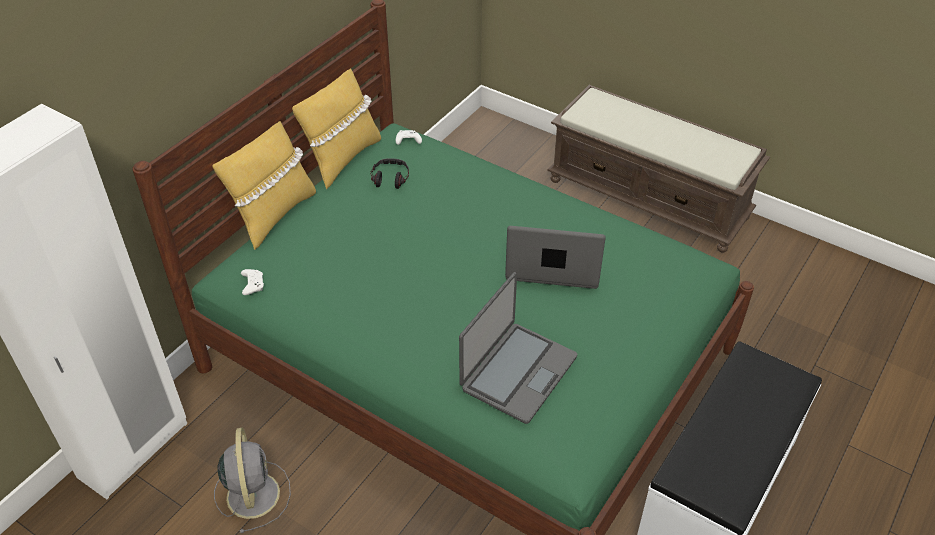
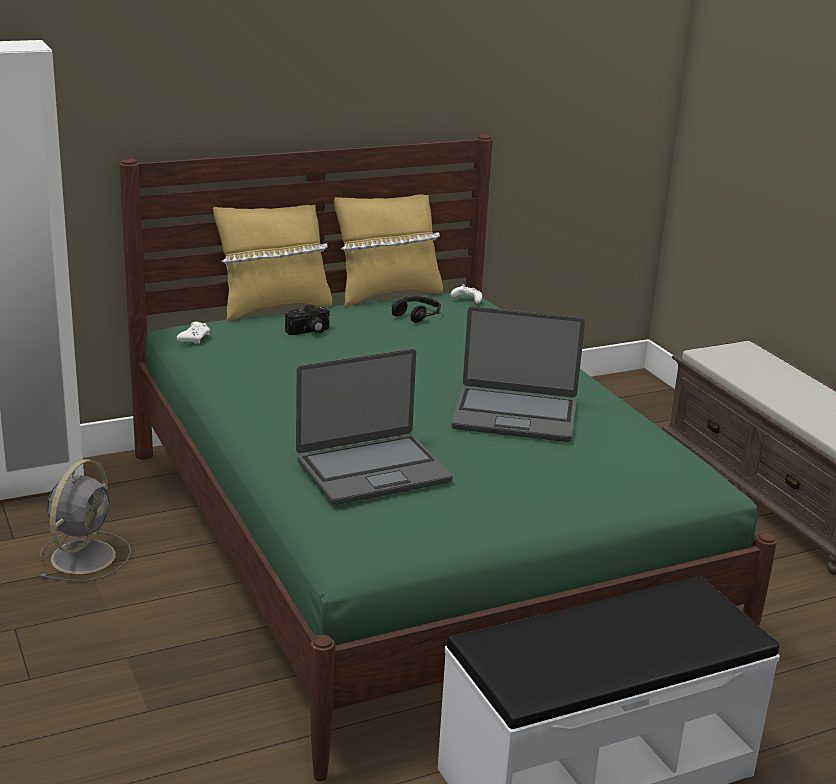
camera: 30 degrees right, 20 degrees down
laptop [505,226,606,289] -> laptop turned 150 degrees clockwise [451,306,585,442]
none -> camera [285,305,330,335]

